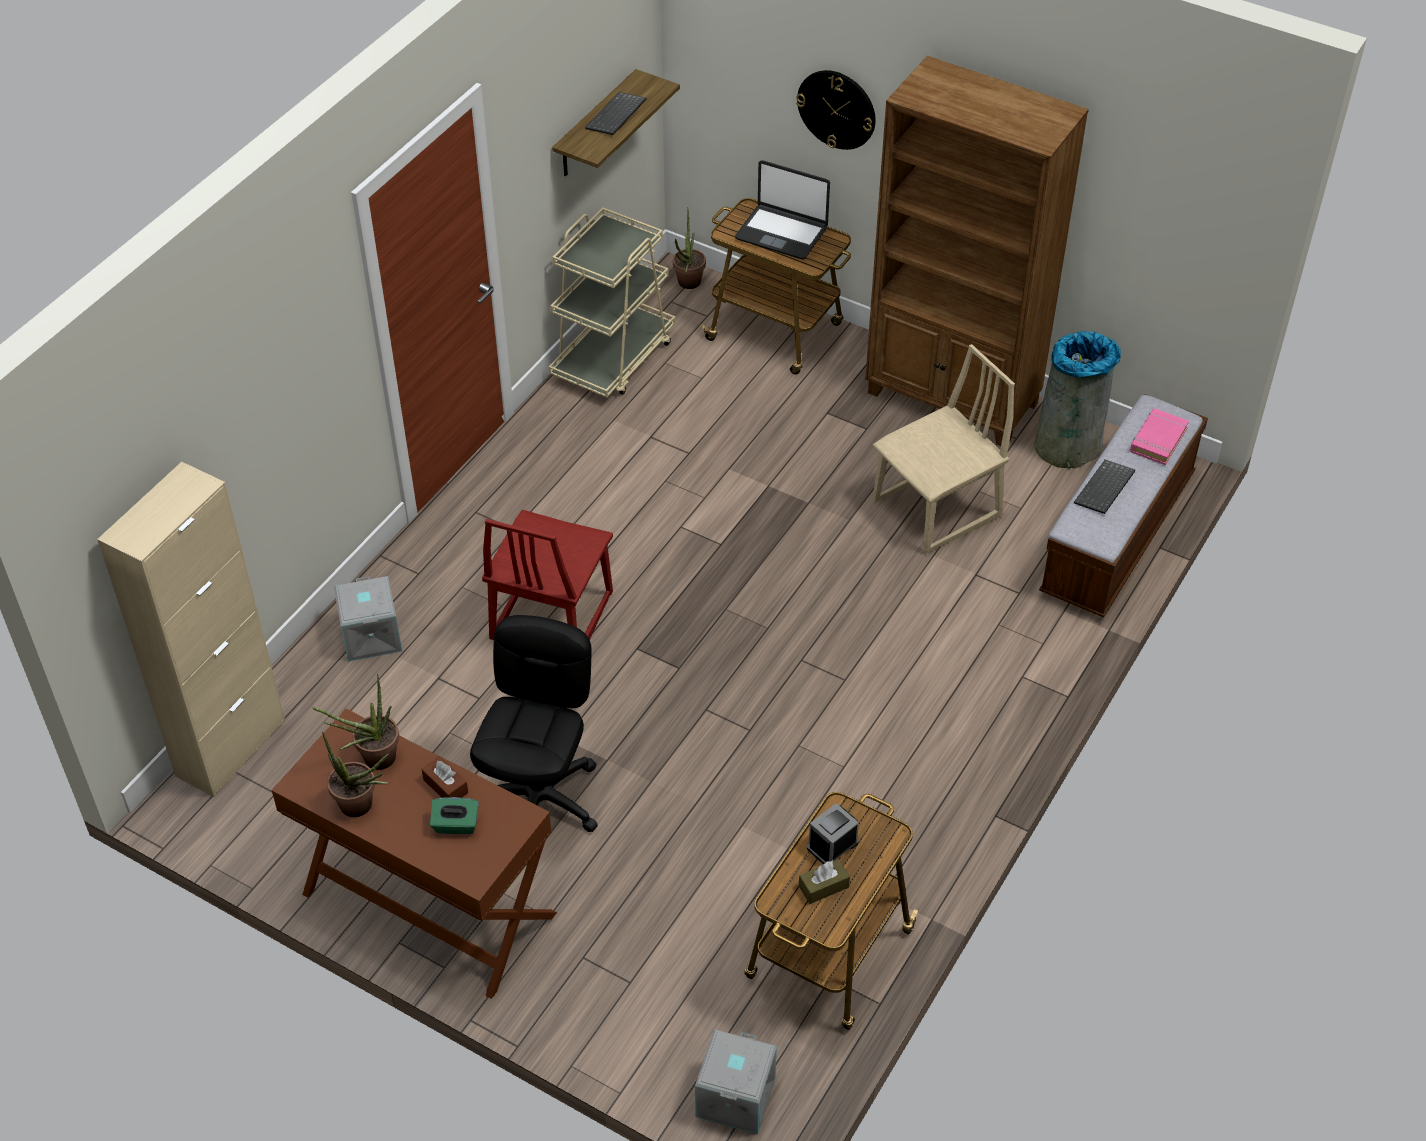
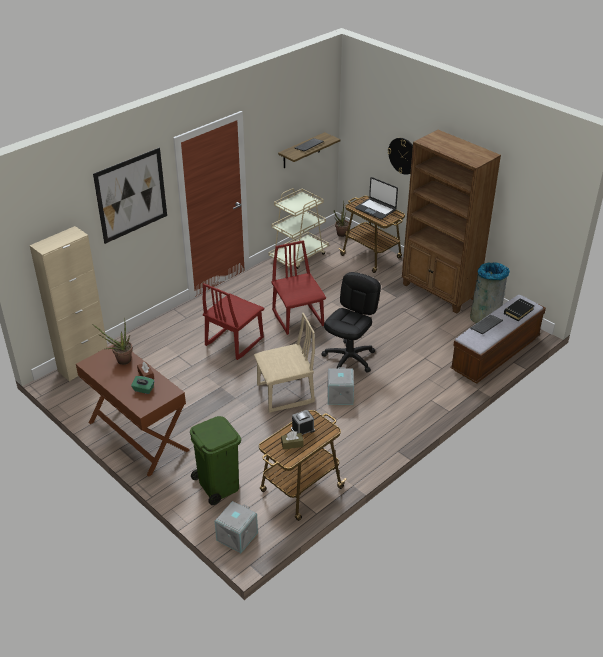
camera: 15 degrees right, 10 degrees down
potted plant [322,731,390,817] -> none
grey storage box [334,576,402,662] -> grey storage box moved to [328,367,354,405]
black office chair [470,615,598,832] -> black office chair moved to [321,272,381,373]
beige chair [872,344,1015,554] -> beige chair moved to [254,313,315,413]
pink book [1130,408,1189,465] -> black book [504,298,535,321]
none -> picture [93,148,167,244]
none -> green trash can [190,416,241,505]
none -> red chair [271,240,326,335]

